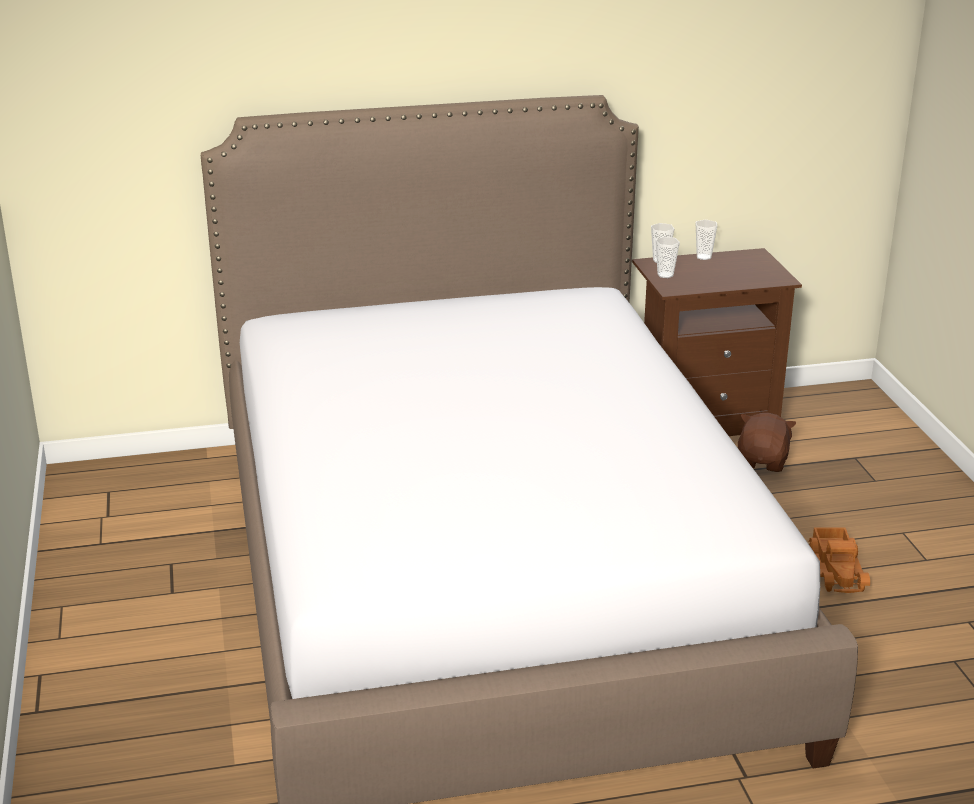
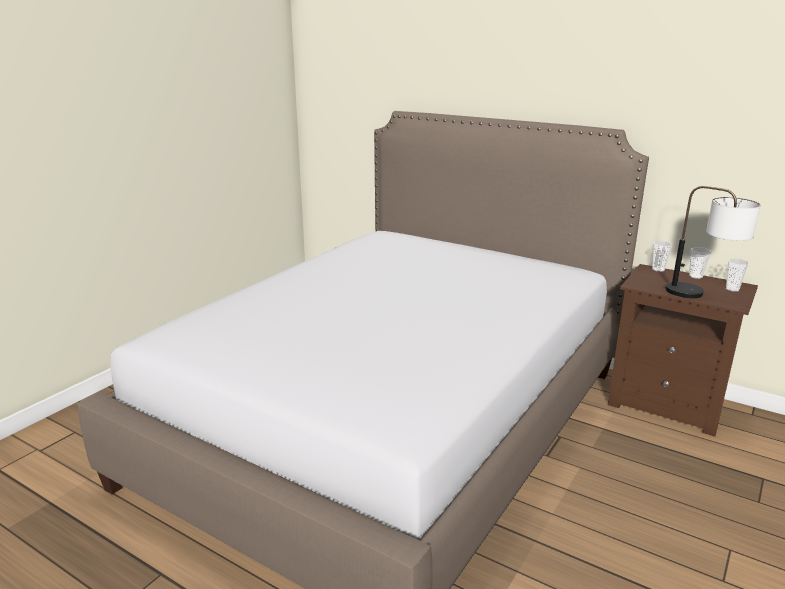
camera: 45 degrees right, 5 degrees down
cup [655,237,680,278] -> cup moved to [726,259,749,292]
brown plush toy [738,413,796,472] -> none
toy truck [808,527,870,593] -> none
none -> table lamp [666,186,761,298]

